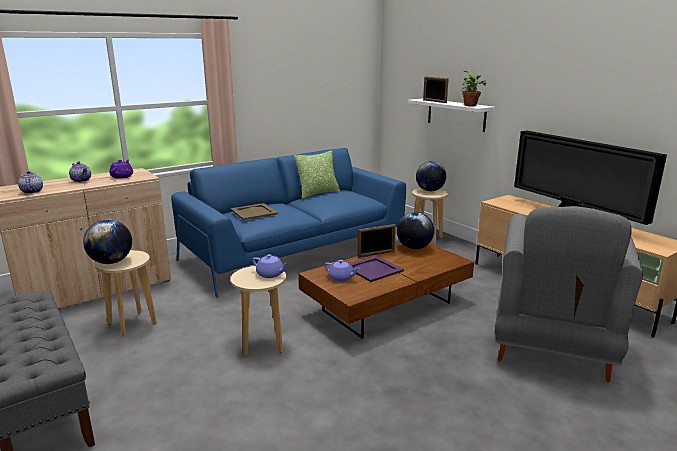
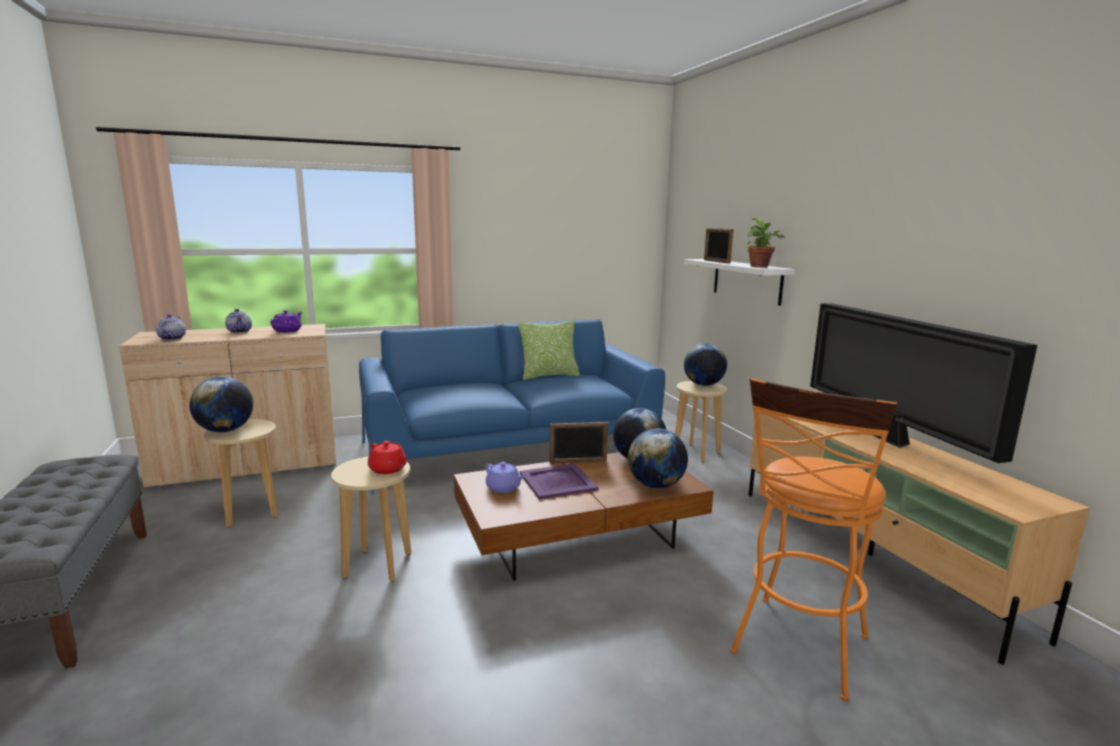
camera: 15 degrees right, 5 degrees down
beige tray [231,203,278,220] -> none
purple teapot [252,254,289,278] -> red teapot [368,441,407,474]
grey armchair [494,206,643,382] -> orange stool [731,378,898,701]
none -> globe [628,428,688,488]

